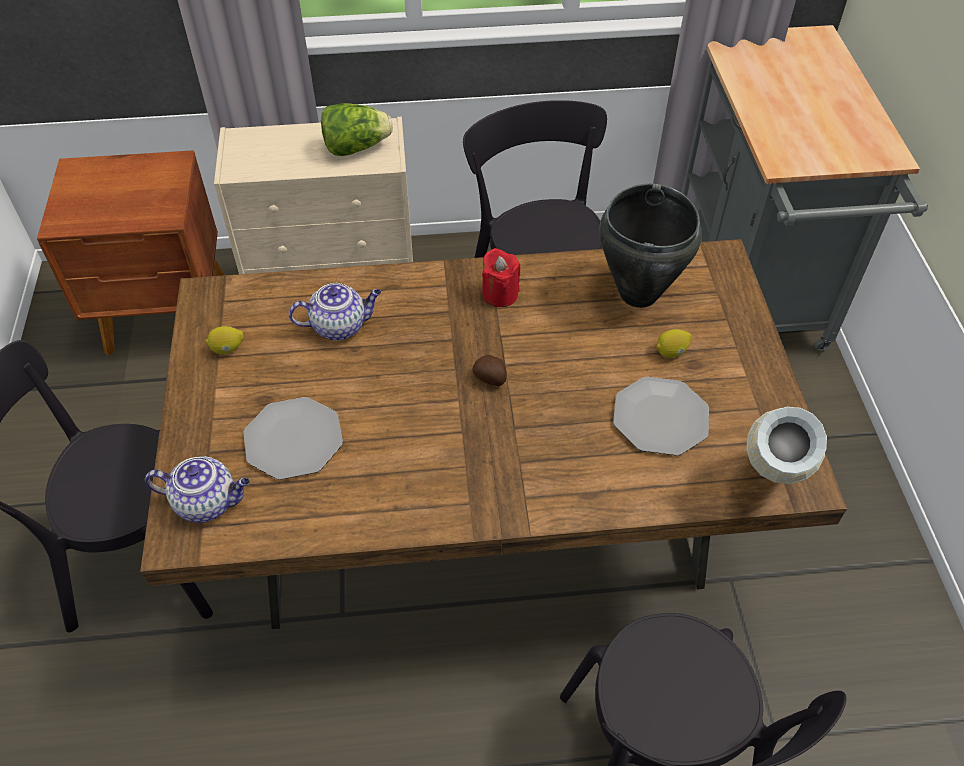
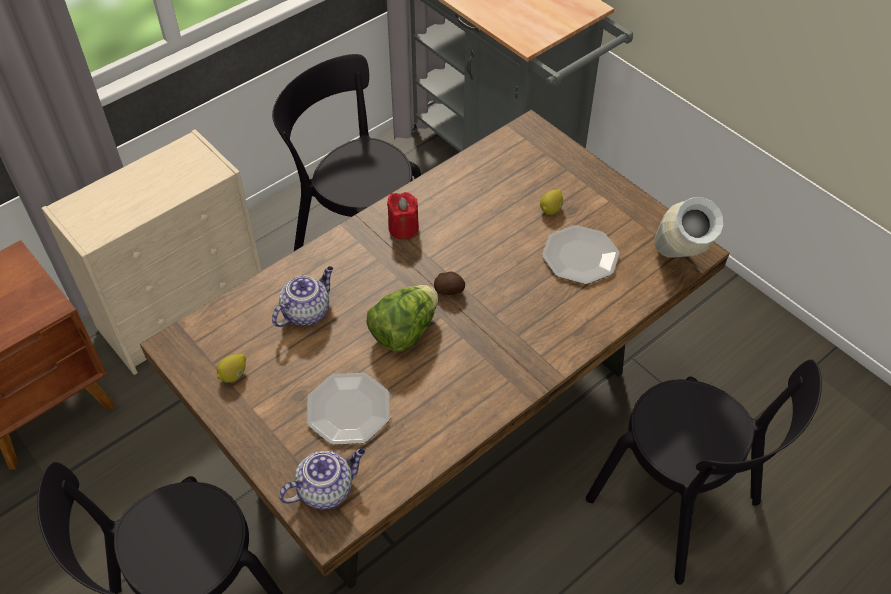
camera: 35 degrees left, 0 degrees up
lettuce [321,103,393,156] -> lettuce moved to [366,285,438,351]
black cooking pot [599,183,702,308] -> none

